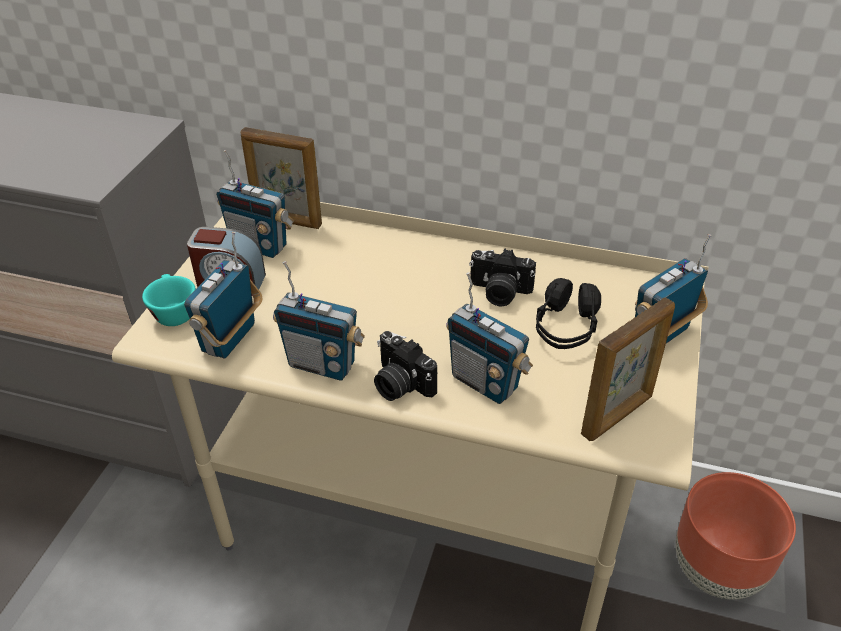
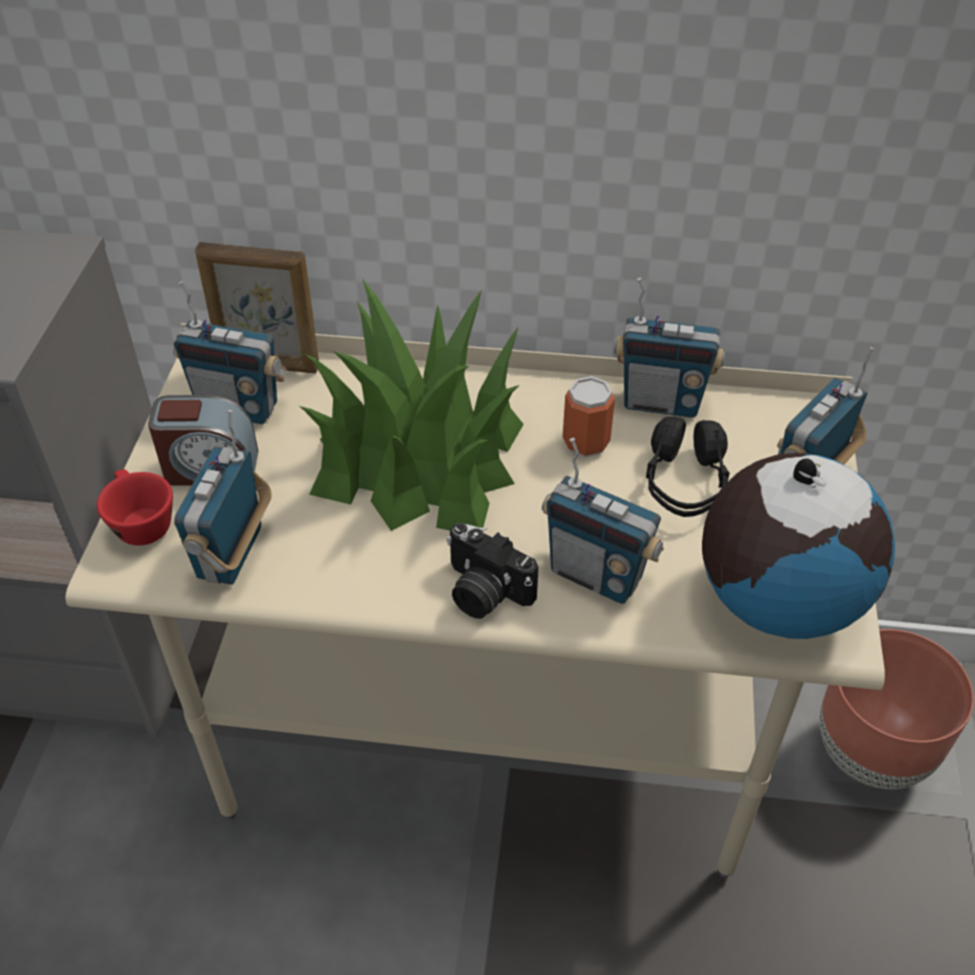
camera: 10 degrees left, 5 degrees up
turquoise cup [142,274,196,326] -> red cup [97,469,173,546]
radio [273,261,365,381] -> radio moved to [614,278,725,418]
camera [469,248,536,306] -> can [563,376,615,457]
picture frame [581,297,675,441] -> globe [702,453,895,639]
none -> potted plant [299,278,524,531]

